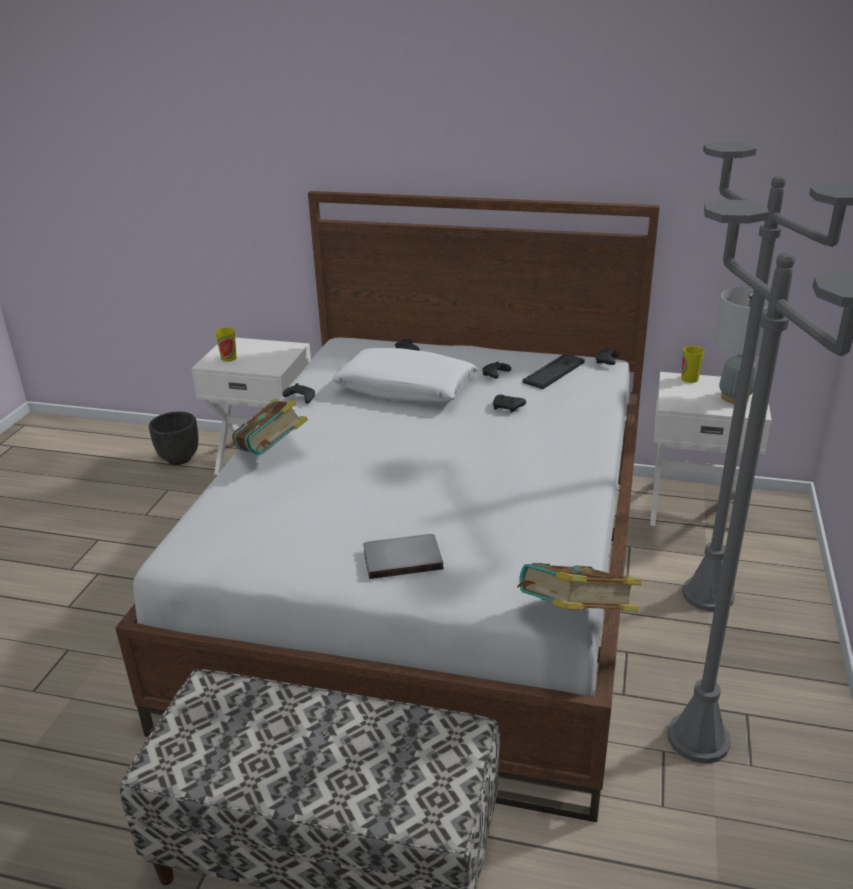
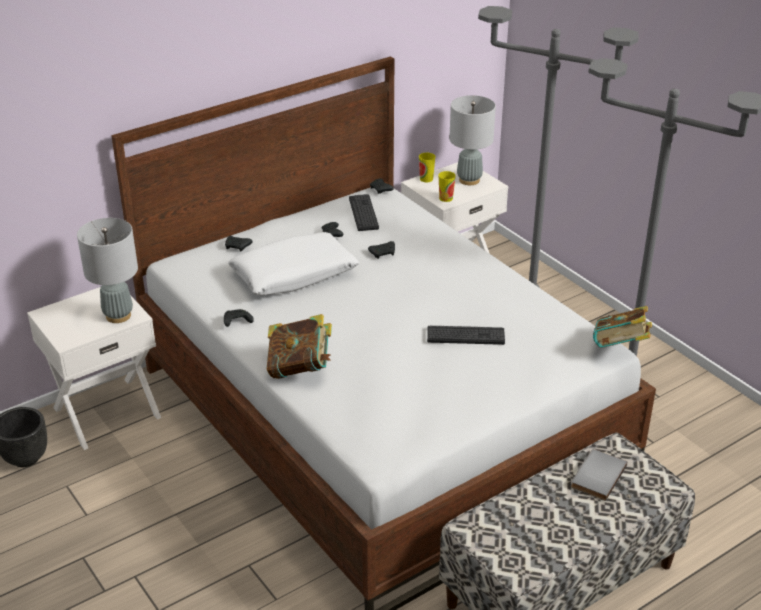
camera: 50 degrees left, 5 degrees up
cup [215,327,237,362] -> cup moved to [438,171,456,202]
grey book [363,534,443,579] -> grey book moved to [571,449,627,501]
none -> grey table lamp [77,218,138,323]
none -> keyboard [427,325,505,345]

